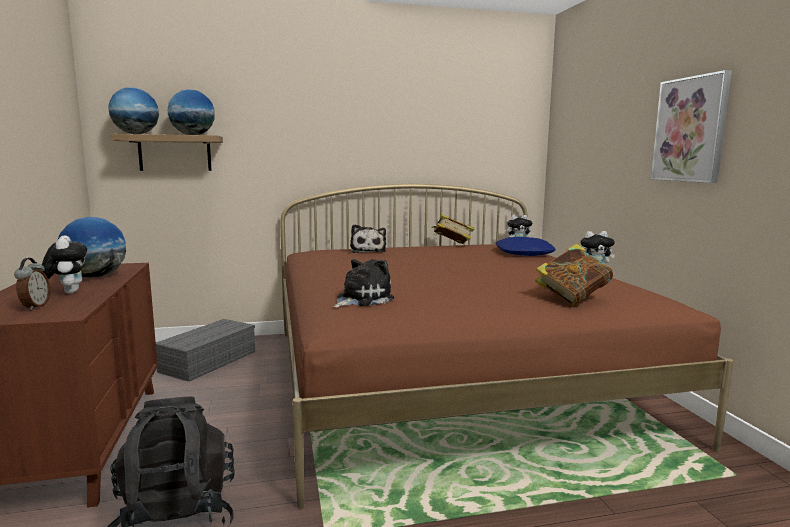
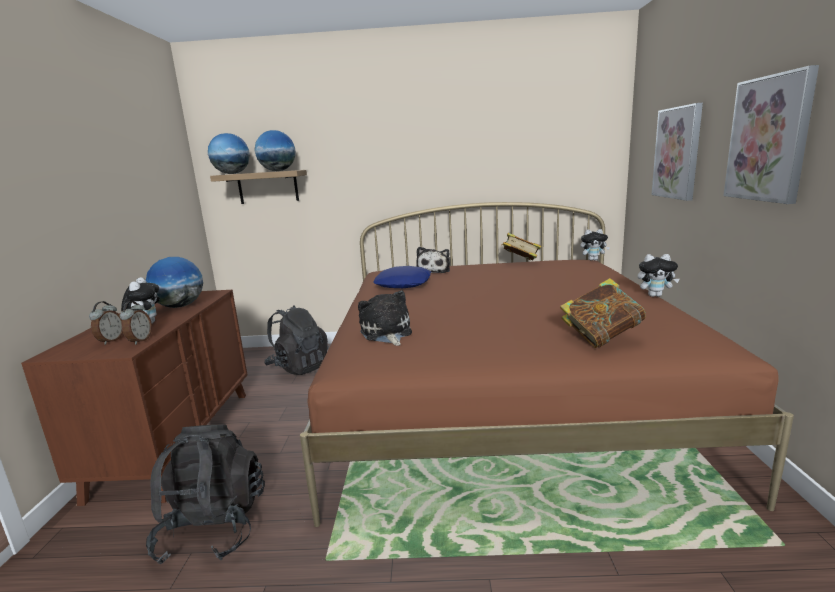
camera: 15 degrees right, 5 degrees up
grey storage box [156,319,255,382] -> black backpack [264,305,328,375]
plush toy [333,259,394,308] -> plush toy turned 75 degrees counterclockwise [358,291,412,346]
blue pillow [495,237,556,256] -> blue pillow moved to [373,266,431,288]
none -> alarm clock [120,301,152,345]
none -> picture [652,103,703,201]

